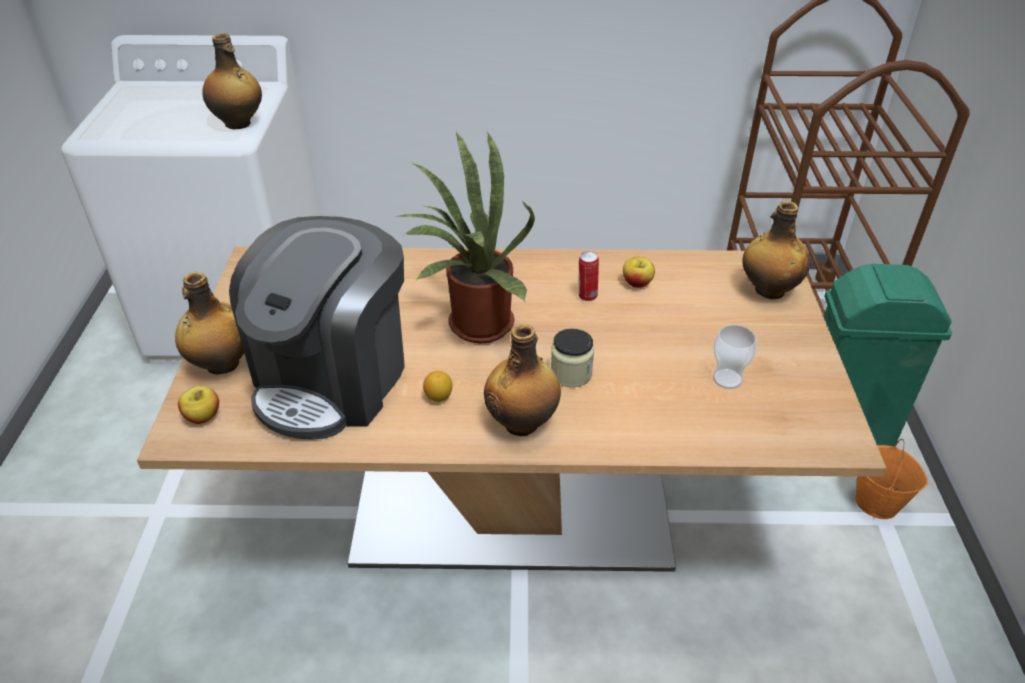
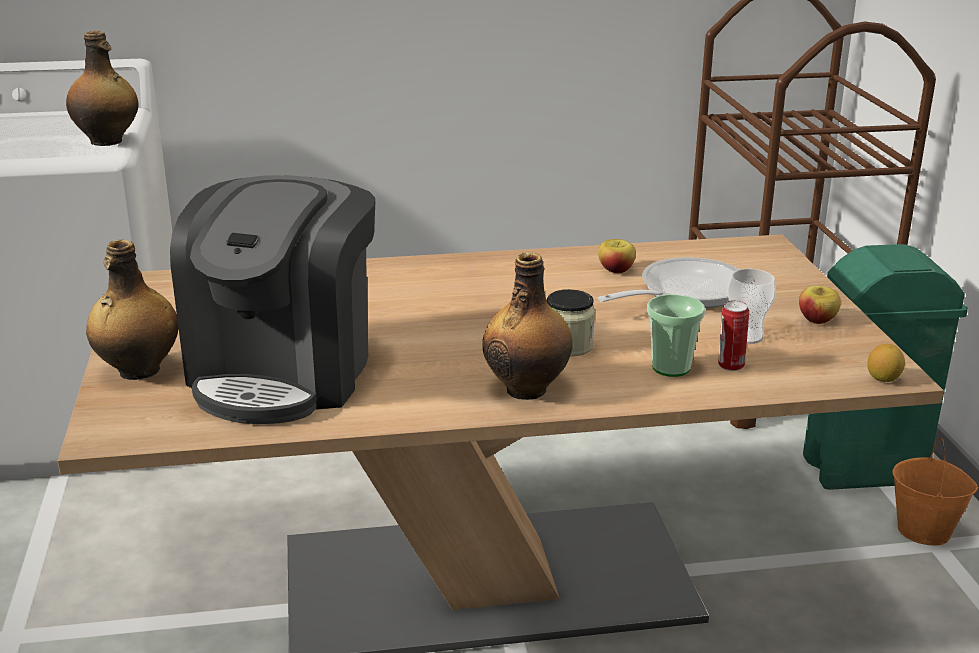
camera: 10 degrees left, 15 degrees down
apple [178,386,219,424] -> apple moved to [799,286,841,324]
potted plant [398,131,535,343] -> none
lemon [423,371,453,402] -> lemon moved to [868,344,905,382]
can [578,251,599,301] -> can moved to [718,300,749,371]
bottle [742,201,810,299] -> none
none -> frying pan [598,257,740,308]
none -> cup [647,294,705,377]

